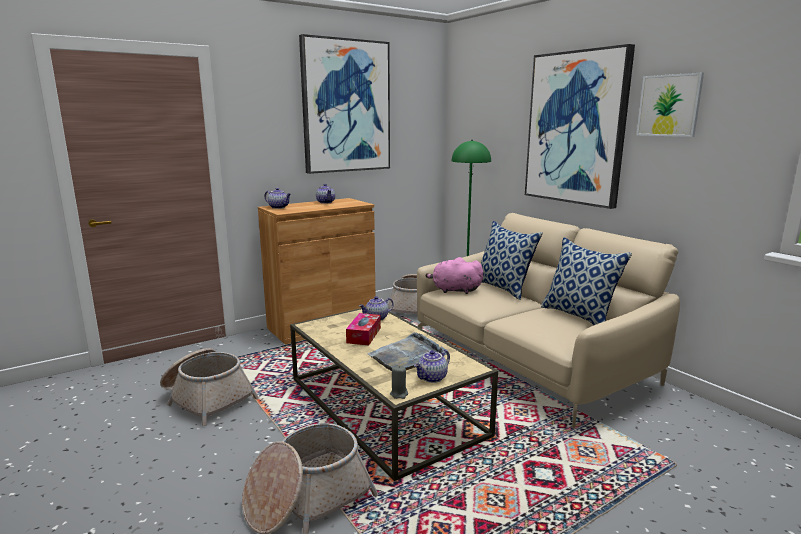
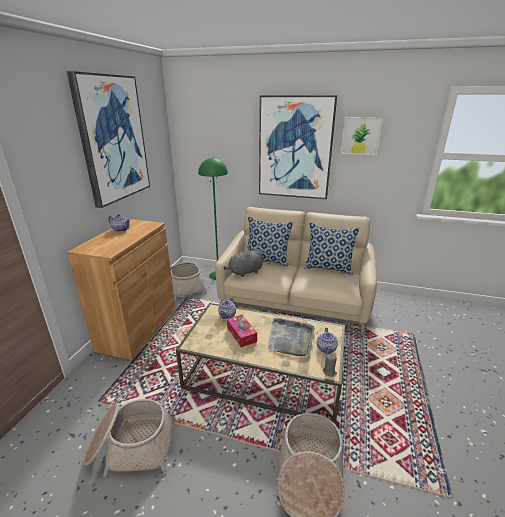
camera: 40 degrees left, 10 degrees up
teapot [265,188,291,209] -> none
pink plush toy [426,257,483,294] -> grey plush toy [224,249,263,277]

